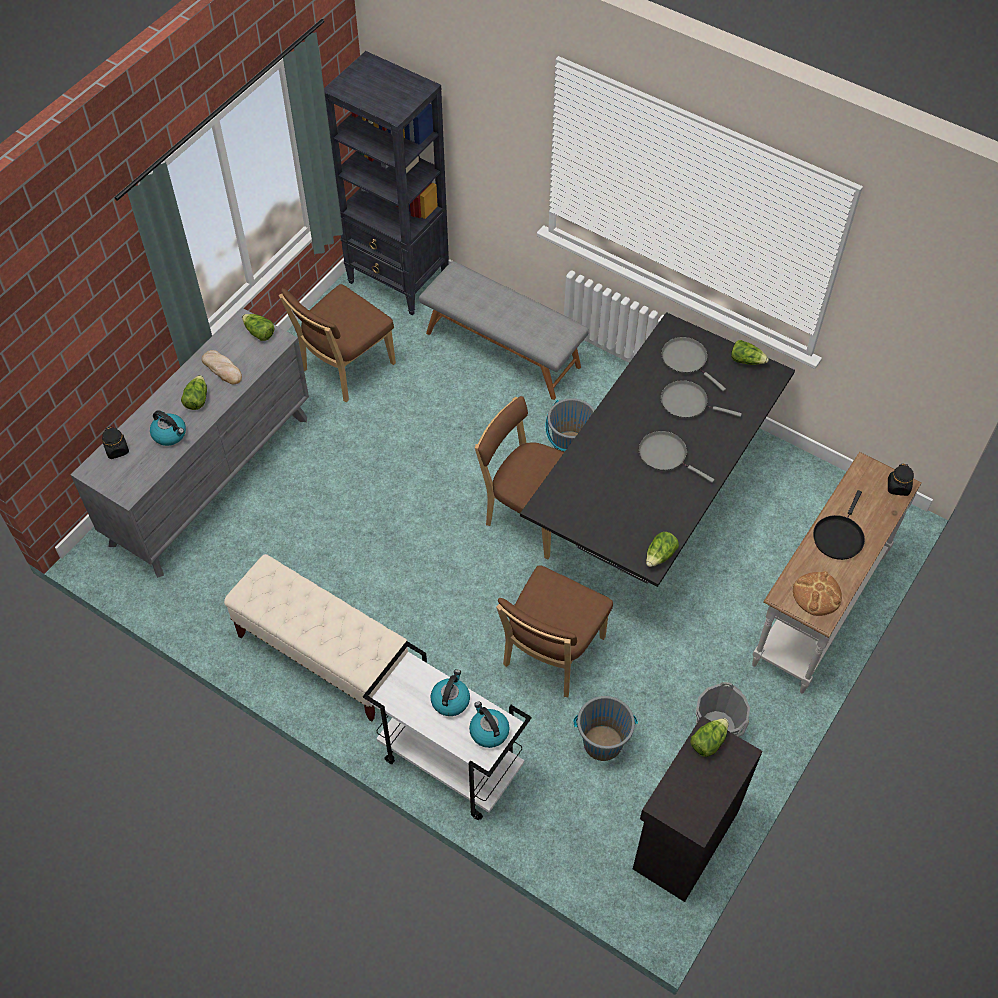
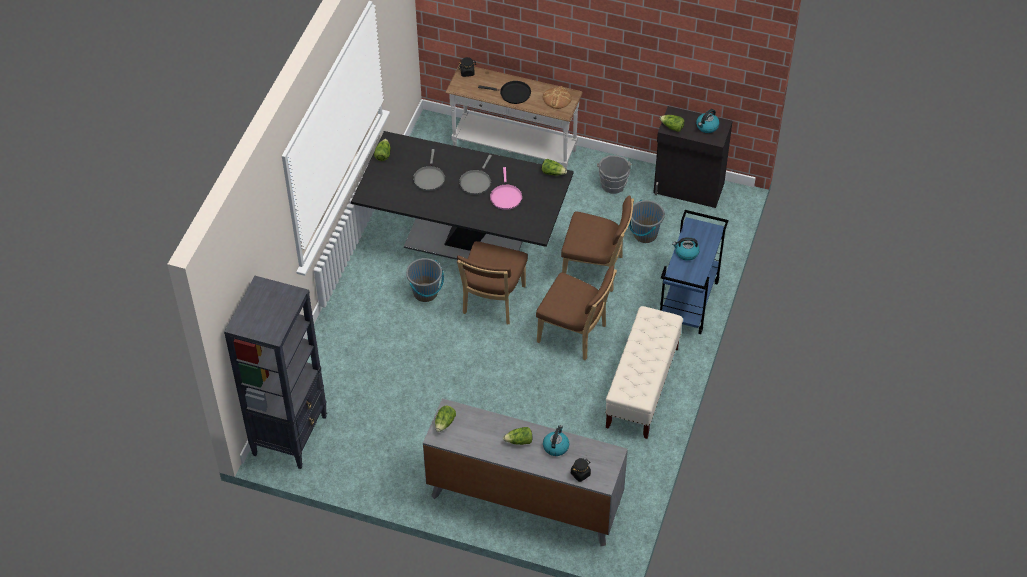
camera: 105 degrees left, 5 degrees down
bread [201,350,242,385] -> none
brown chair [279,284,396,402] -> brown chair moved to [536,266,617,360]
white cart [363,641,531,820] -> blue cart [660,210,729,334]
grey bench [419,261,589,400] -> none
kettle [469,701,510,748] -> kettle moved to [696,109,720,133]
grey frying pan [661,337,726,391] -> none
none -> pink frying pan [490,167,522,210]

